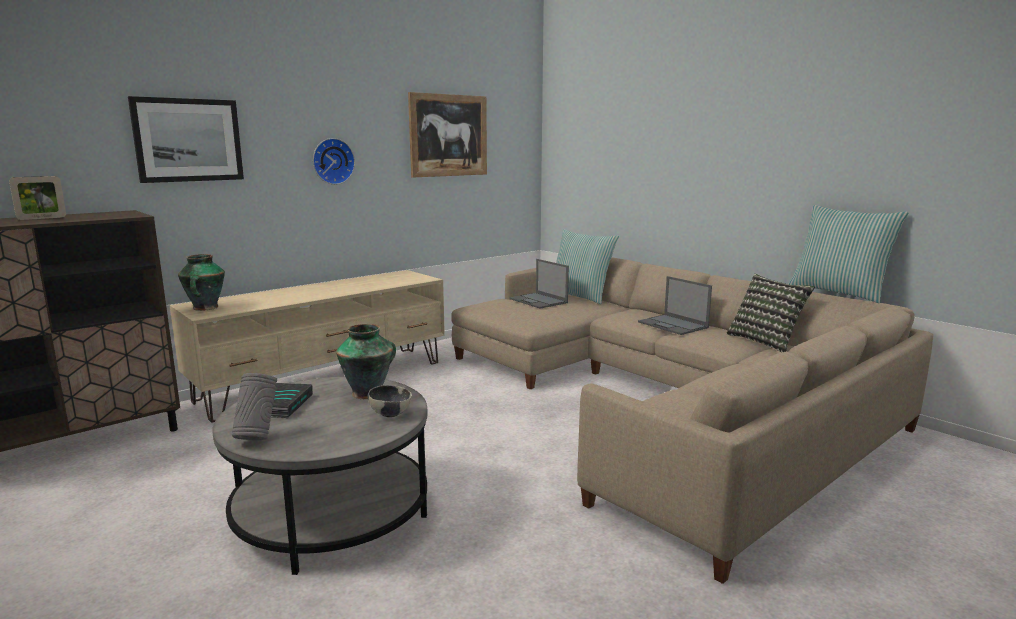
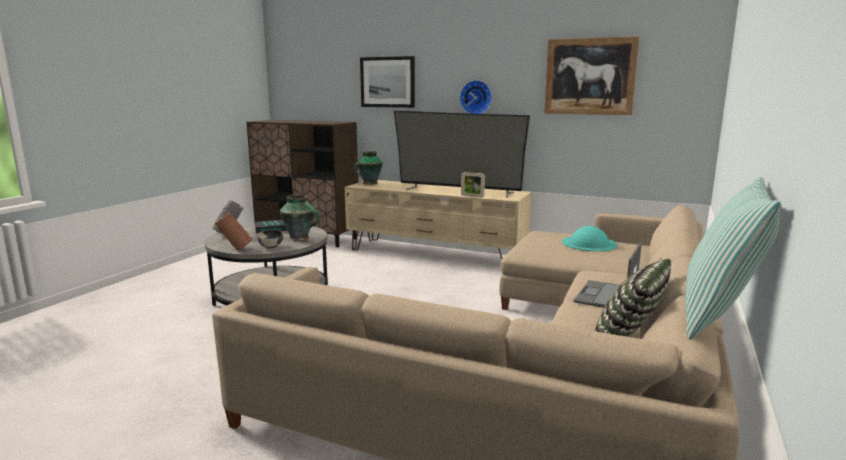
camera: 65 degrees right, 0 degrees up
picture frame [9,176,66,220] -> picture frame moved to [461,172,485,198]
laptop [510,259,569,309] -> turquoise hat [562,226,618,251]
pillow [556,229,619,304] -> none
none -> brown vase [215,213,252,251]
none -> television [394,111,530,198]

